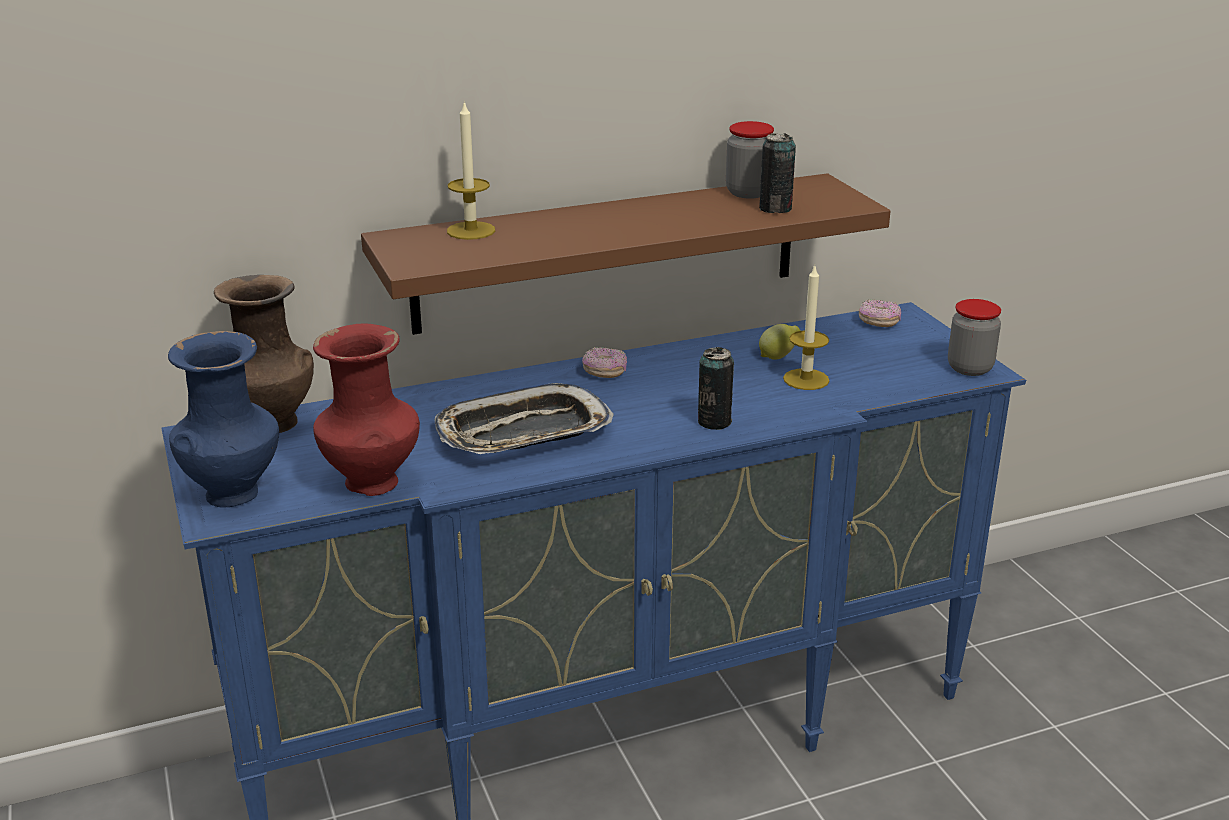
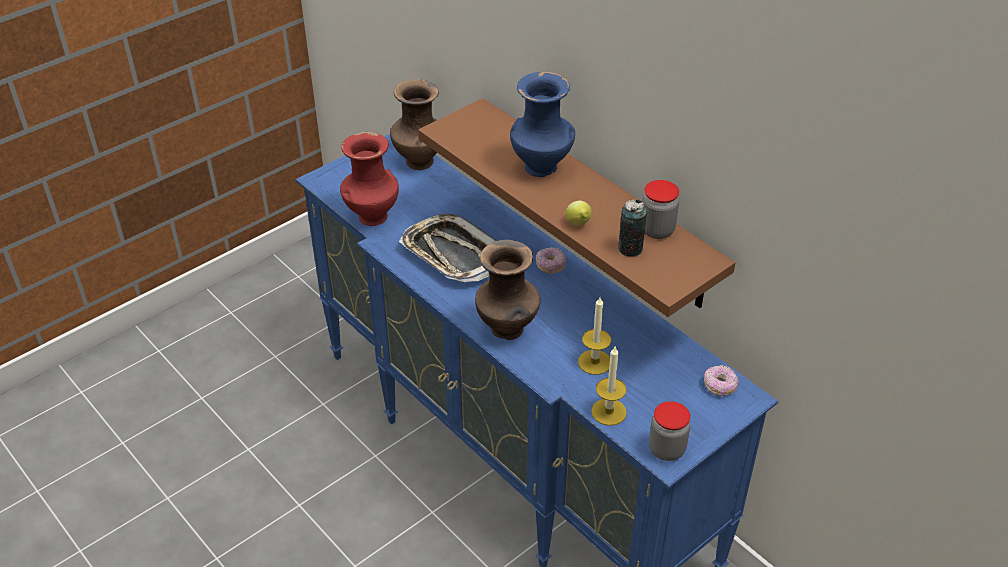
camera: 70 degrees right, 15 degrees up
blue vase [168,331,279,508] -> blue vase moved to [510,71,575,177]
candle [447,100,495,240] -> candle moved to [591,347,627,426]
can [698,347,734,430] -> brown vase [475,239,540,340]
lemon [759,324,800,360] -> lemon moved to [566,201,592,226]

